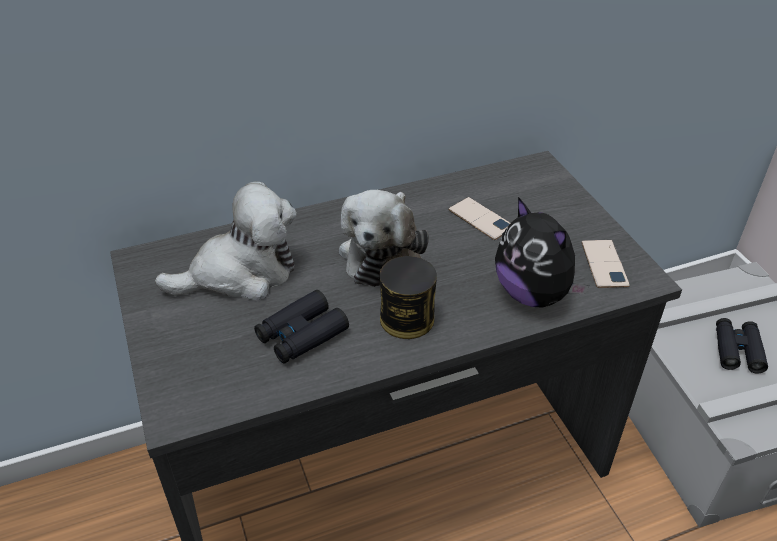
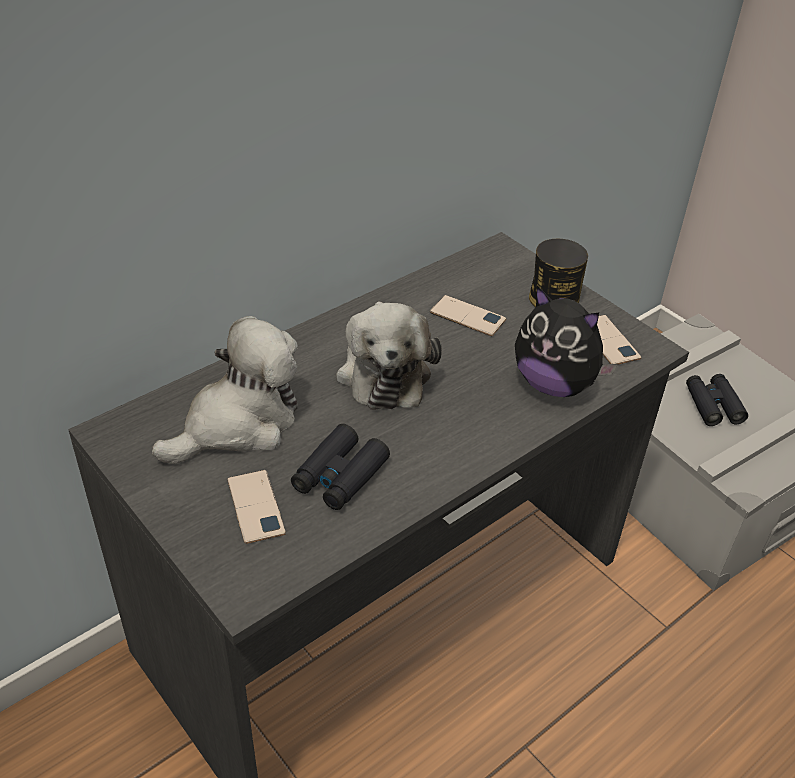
camera: 20 degrees left, 0 degrees up
can [380,256,437,339] -> can moved to [529,239,588,307]
none -> phone [227,470,286,544]

